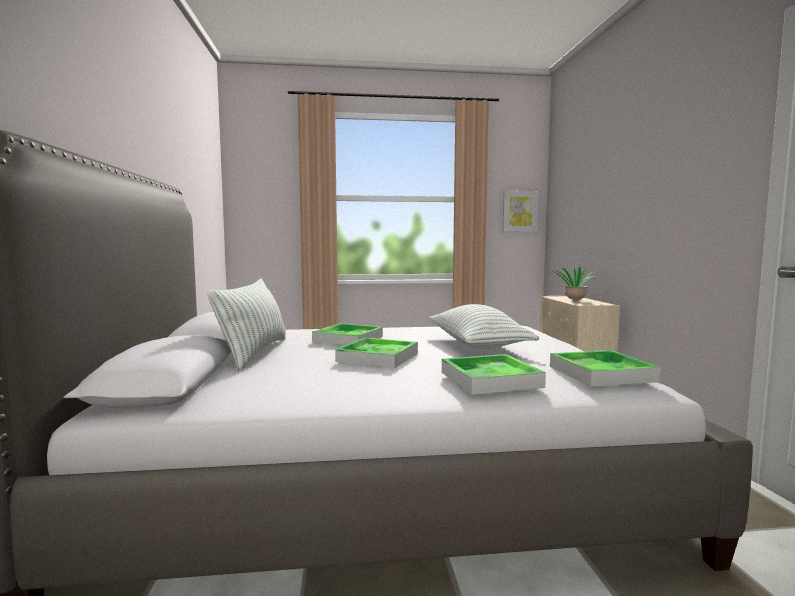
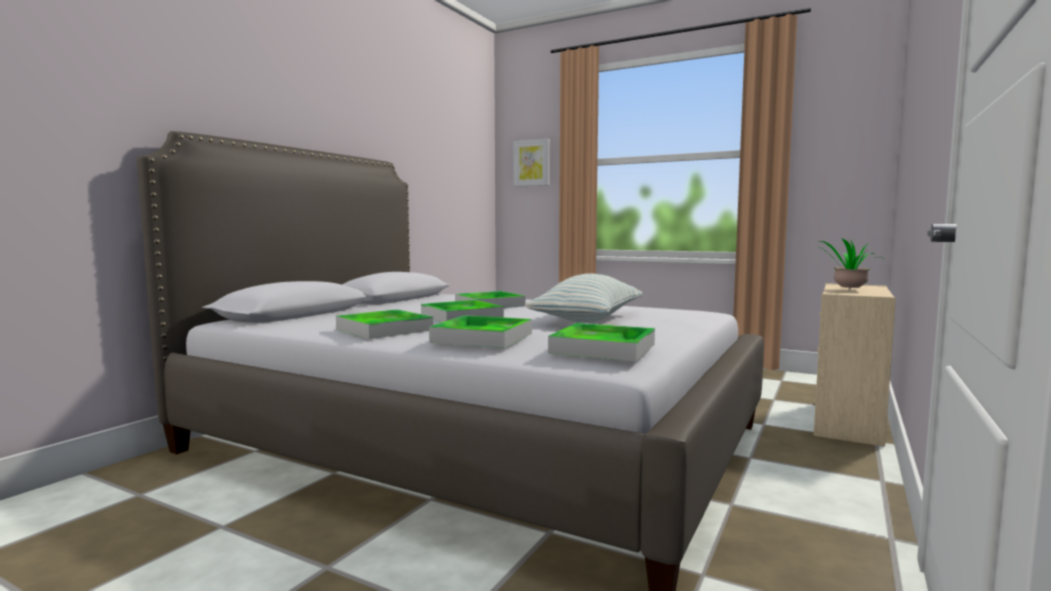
camera: 35 degrees right, 0 degrees up
pillow [207,278,286,371] -> none
picture [503,191,538,232] -> picture moved to [513,138,550,187]
none -> tray [336,309,433,339]

